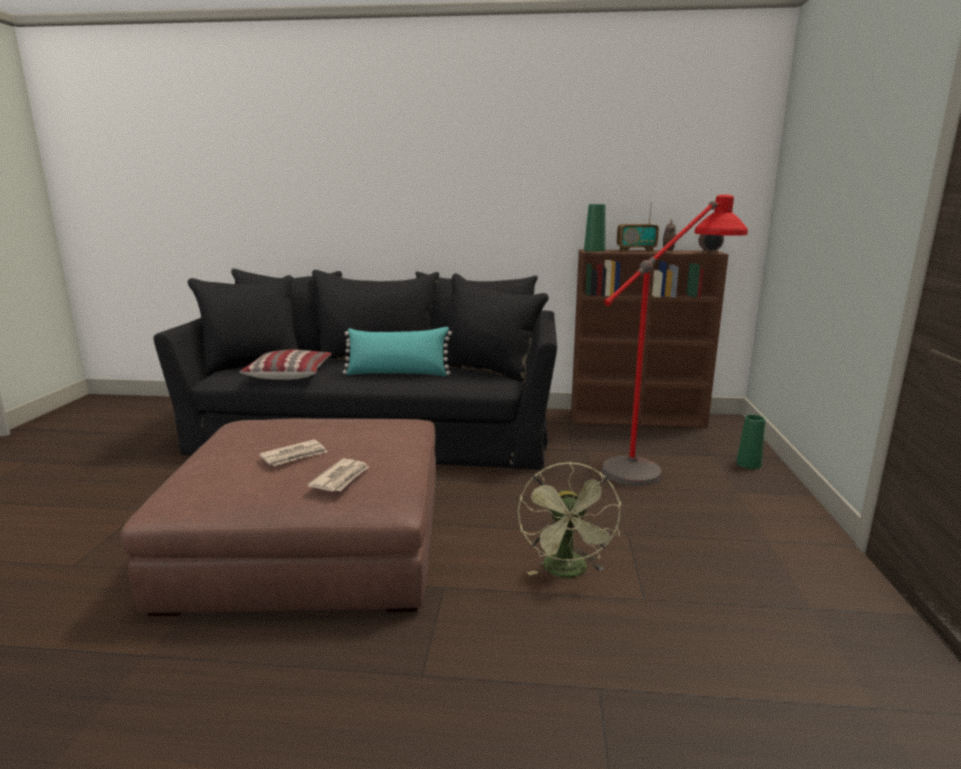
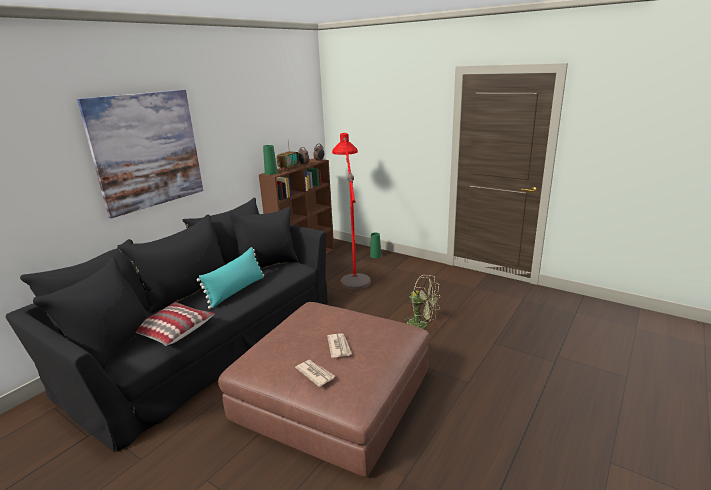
camera: 60 degrees left, 5 degrees up
newspaper [307,458,369,492] -> newspaper moved to [295,360,335,387]
none -> picture [77,90,203,219]

